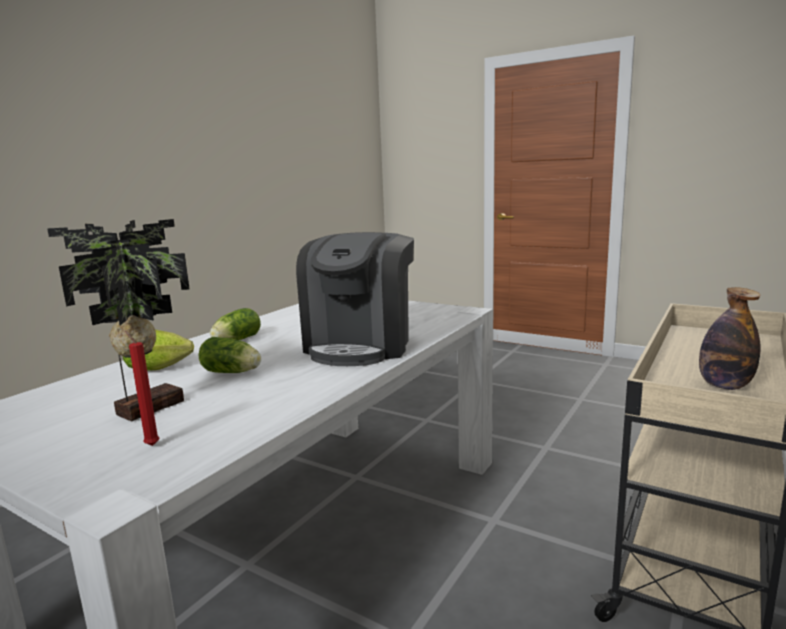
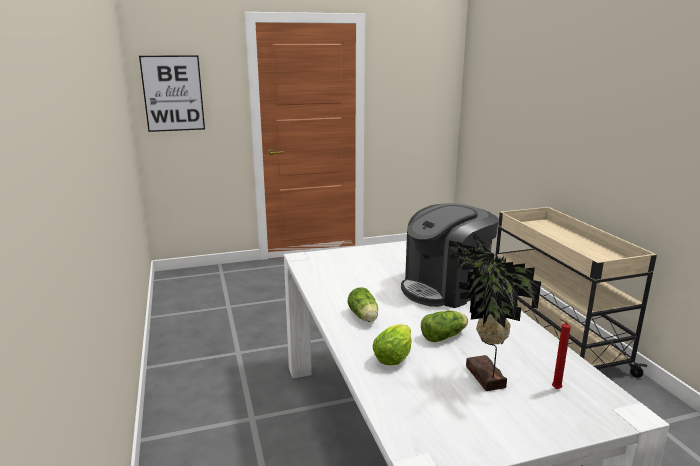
camera: 50 degrees left, 5 degrees up
coffee machine [296,232,414,366] -> coffee machine turned 90 degrees clockwise [401,203,499,308]
bottle [699,287,761,390] -> none
none -> picture [139,55,205,132]

